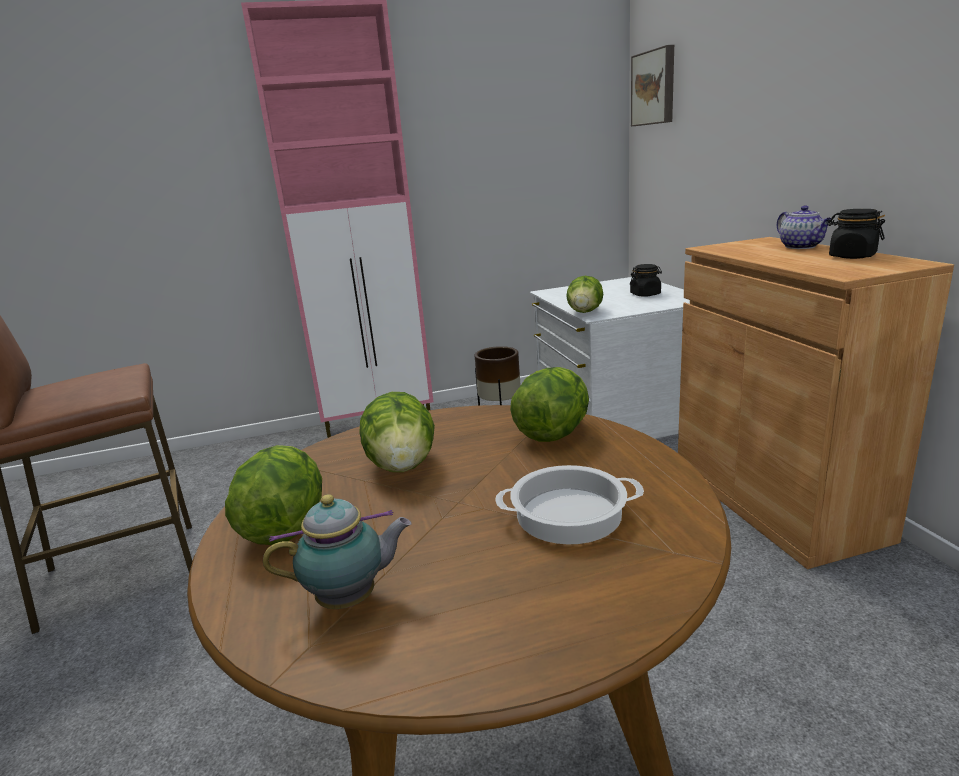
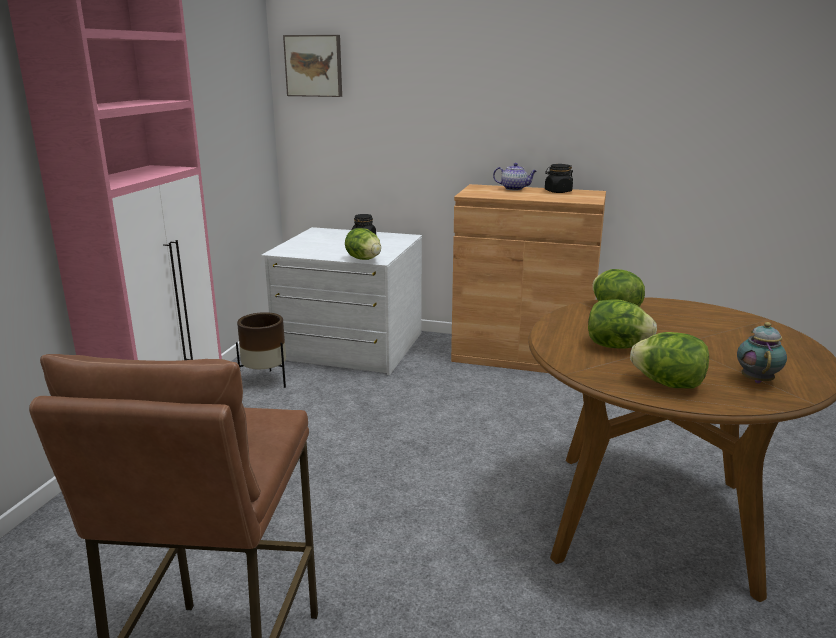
camera: 60 degrees left, 0 degrees up
cooking pot [495,465,644,544] -> none

